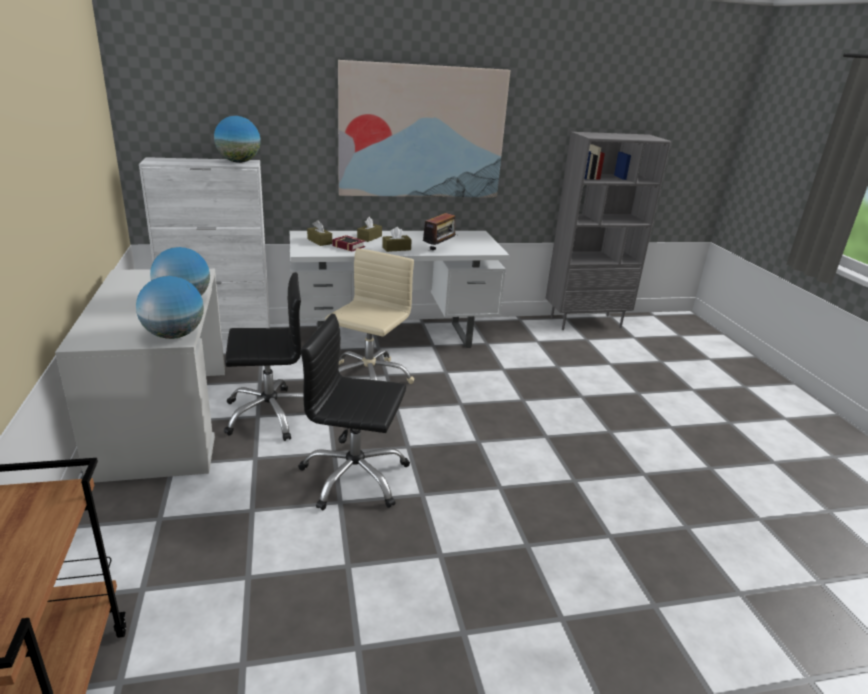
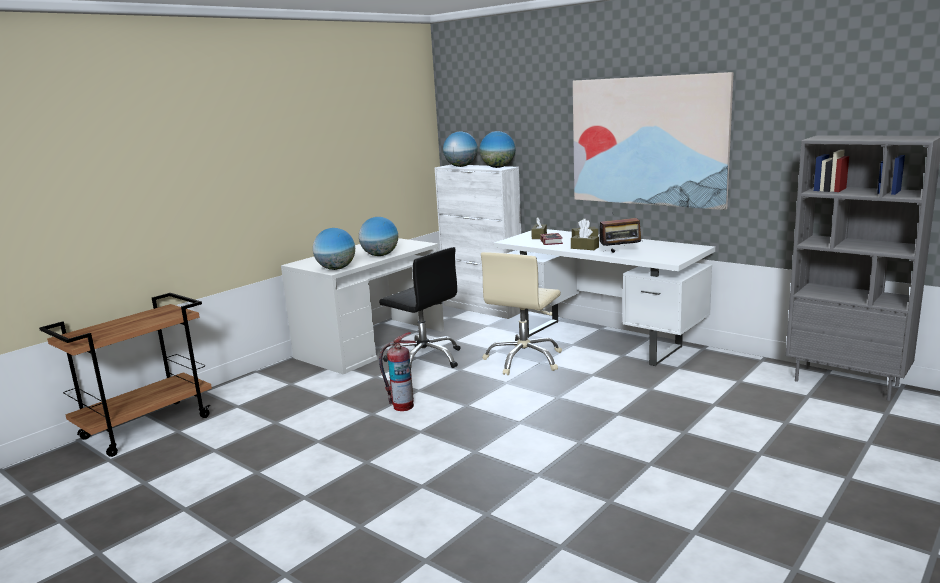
camera: 55 degrees right, 10 degrees down
black office chair [299,314,410,510] -> fire extinguisher [379,332,416,411]
beige office chair [325,248,414,384] -> beige office chair turned 135 degrees clockwise [481,252,562,375]
none -> globe [443,132,478,167]

